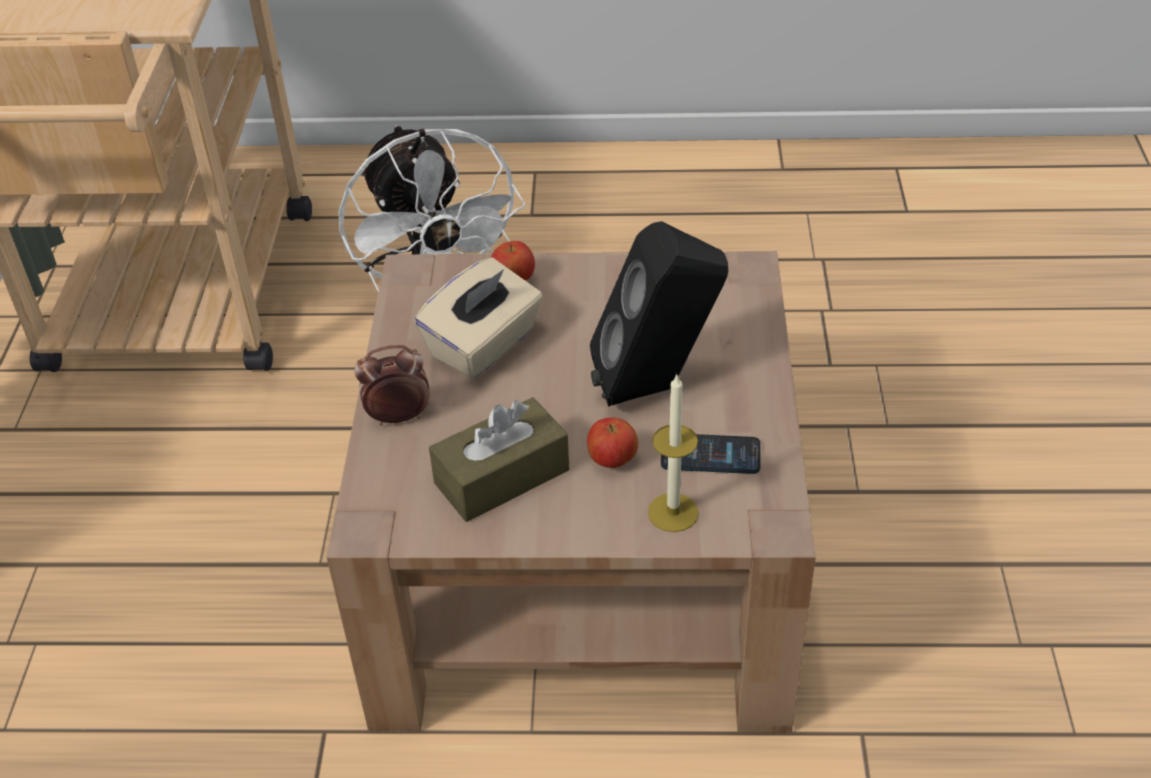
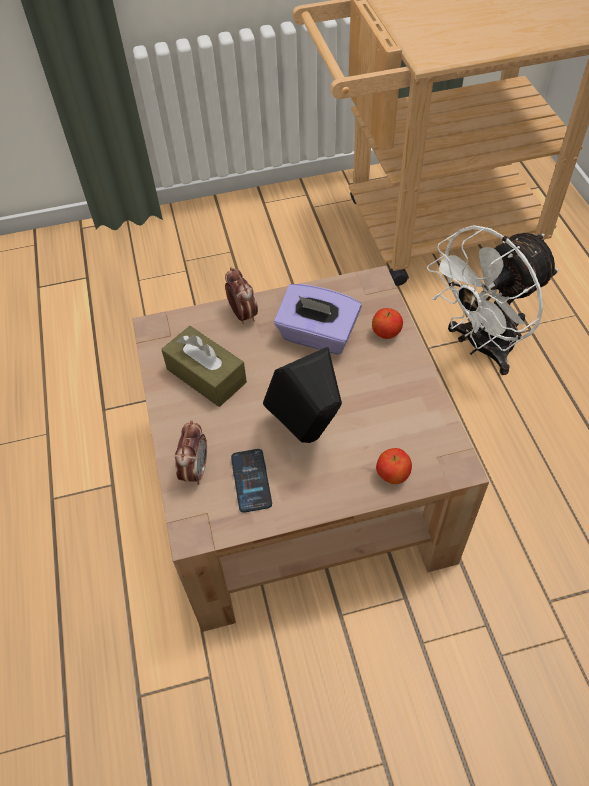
camera: 75 degrees right, 10 degrees up
beige tissue box [414,257,543,379] -> purple tissue box [274,284,362,355]
apple [587,418,638,468] -> apple moved to [376,448,412,484]
candle [648,373,699,532] -> alarm clock [175,420,207,485]

